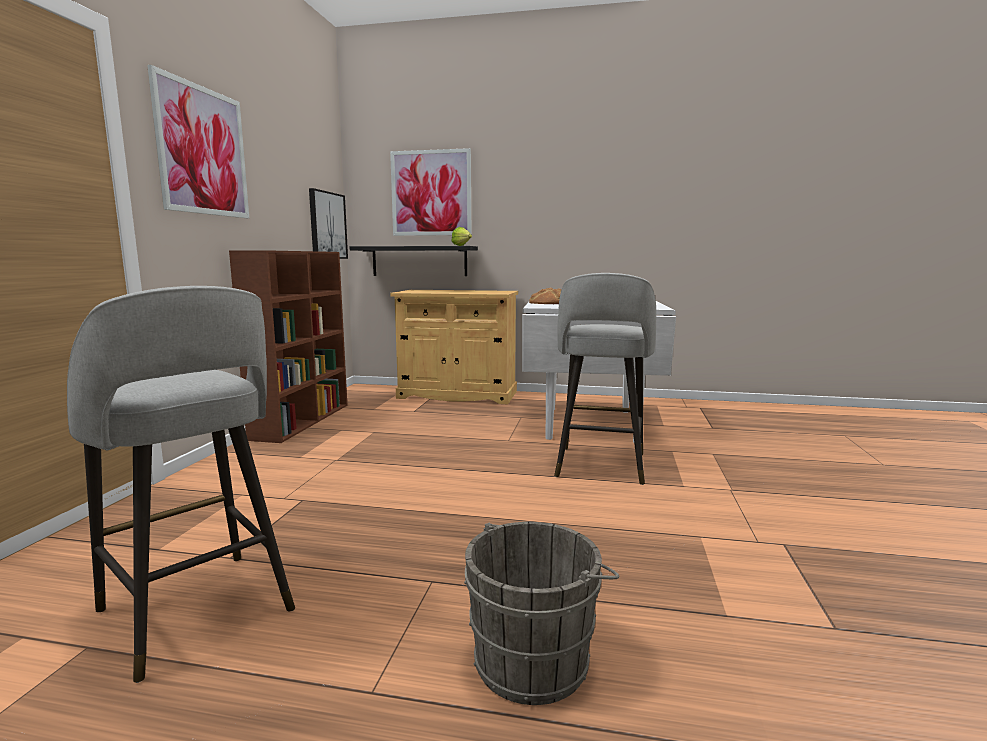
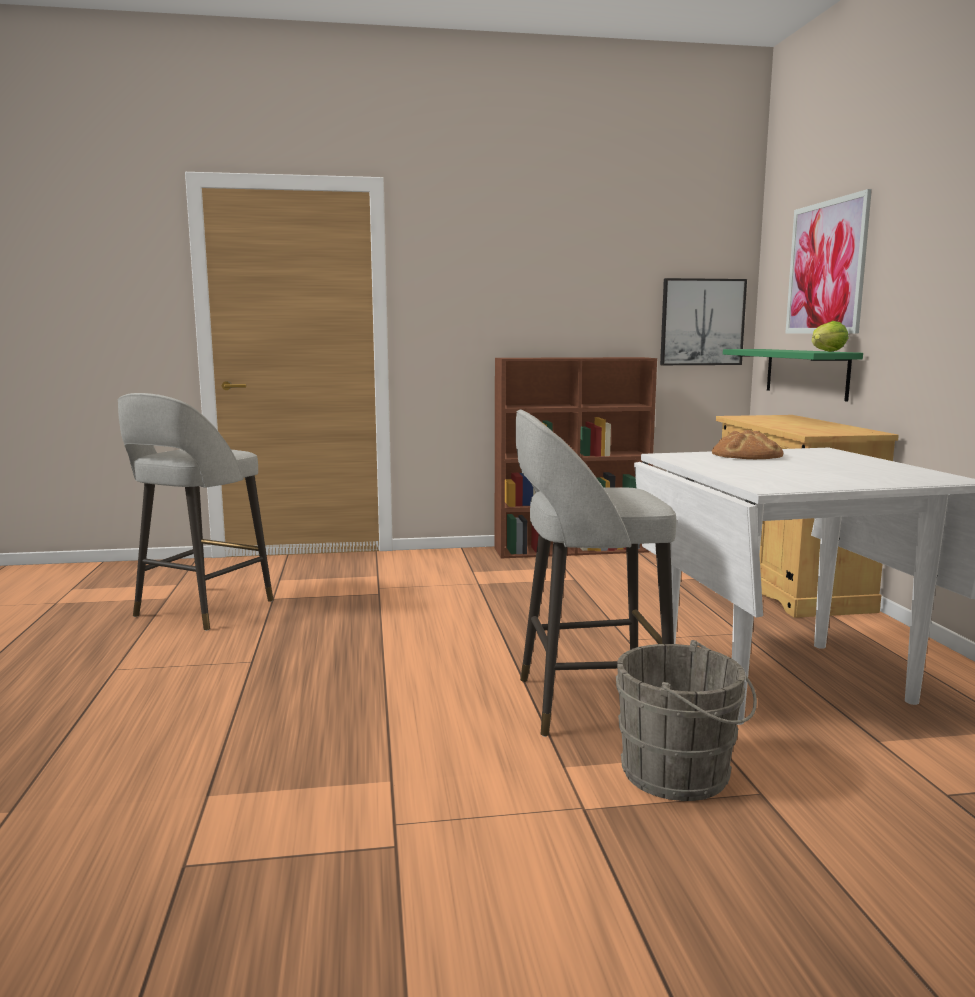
camera: 70 degrees right, 0 degrees up
picture [147,65,249,218] -> none
black shelf [350,246,478,276] -> green shelf [723,349,863,401]
grey bucket [464,522,620,705] -> grey bucket moved to [616,640,757,801]

